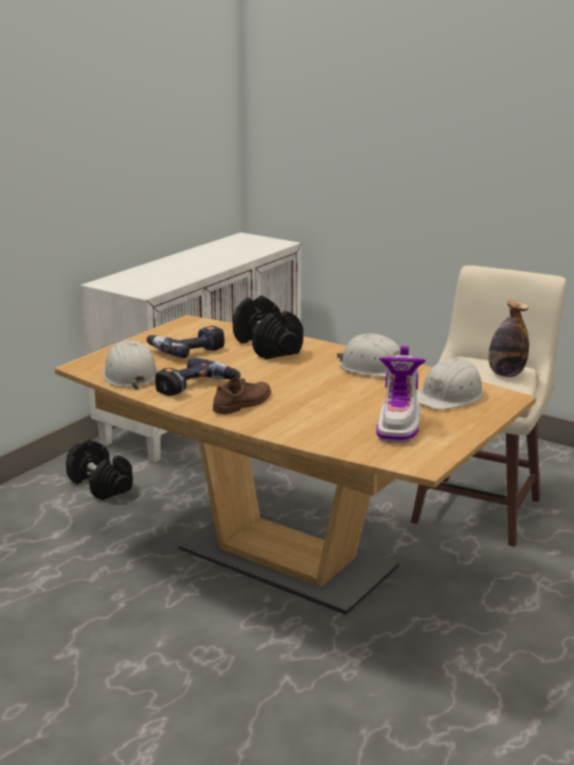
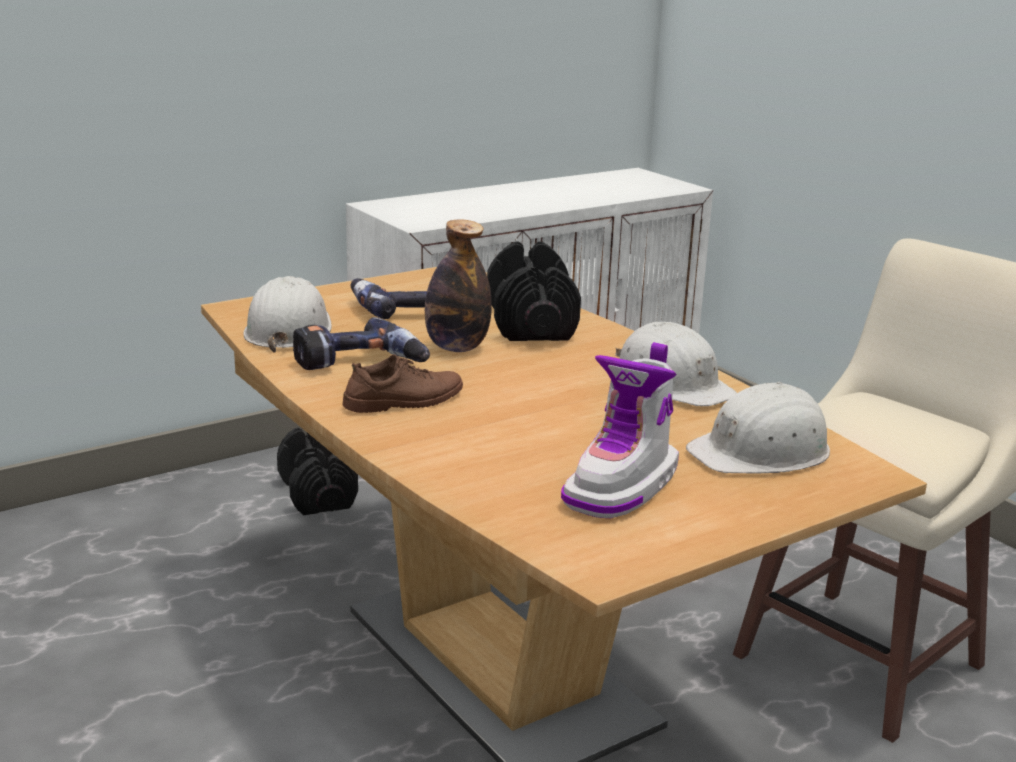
camera: 20 degrees right, 0 degrees up
bottle [489,301,529,377] -> bottle moved to [425,219,492,352]

